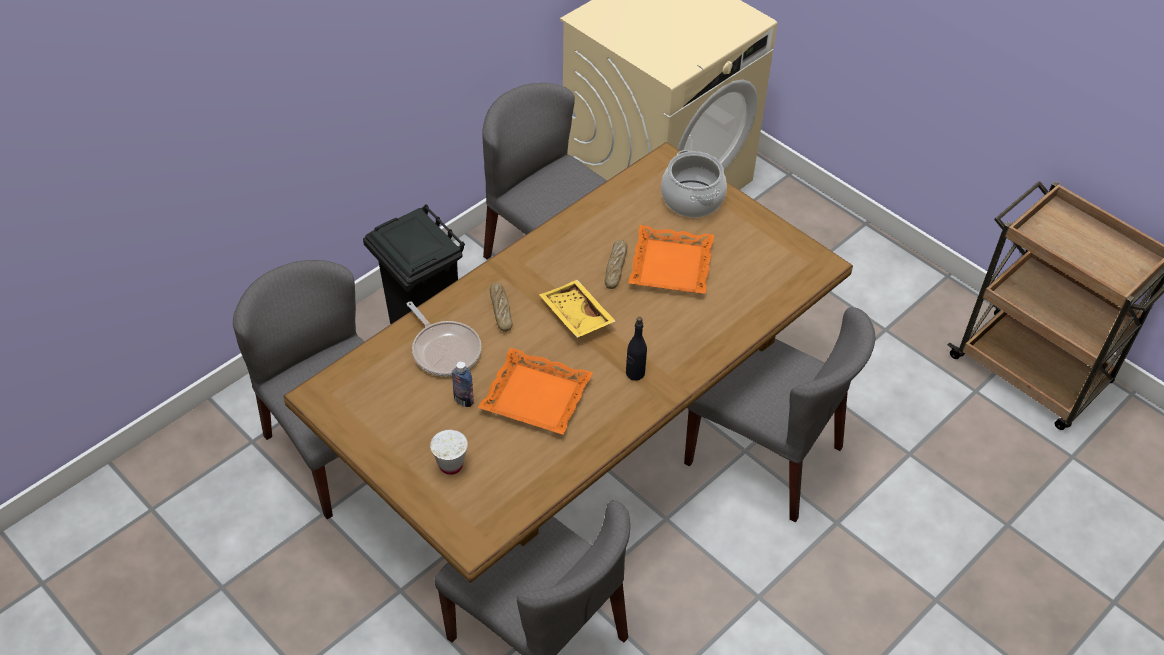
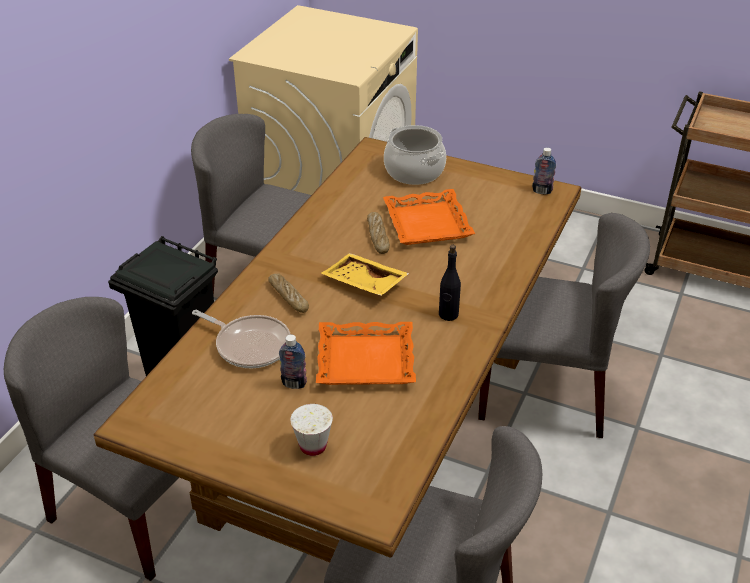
camera: 20 degrees left, 10 degrees down
none -> bottle [532,147,556,194]

